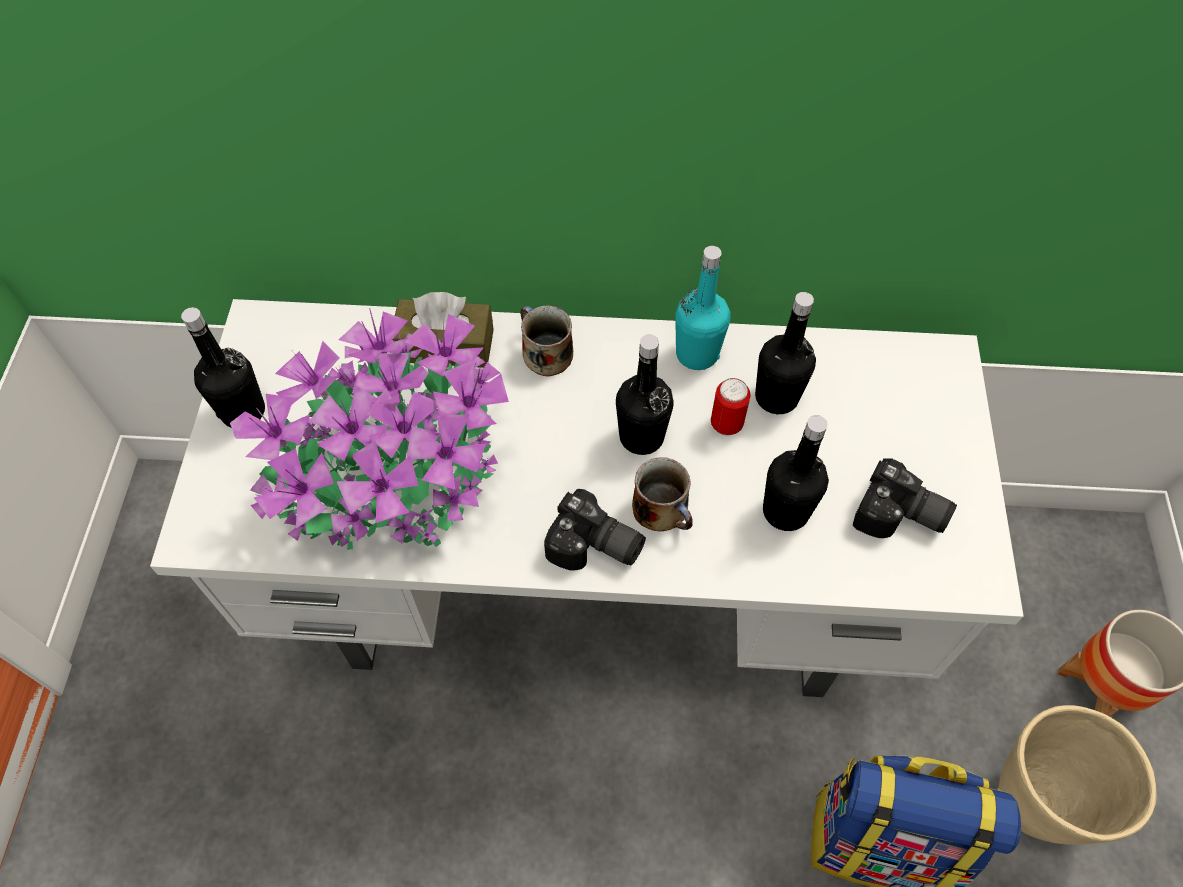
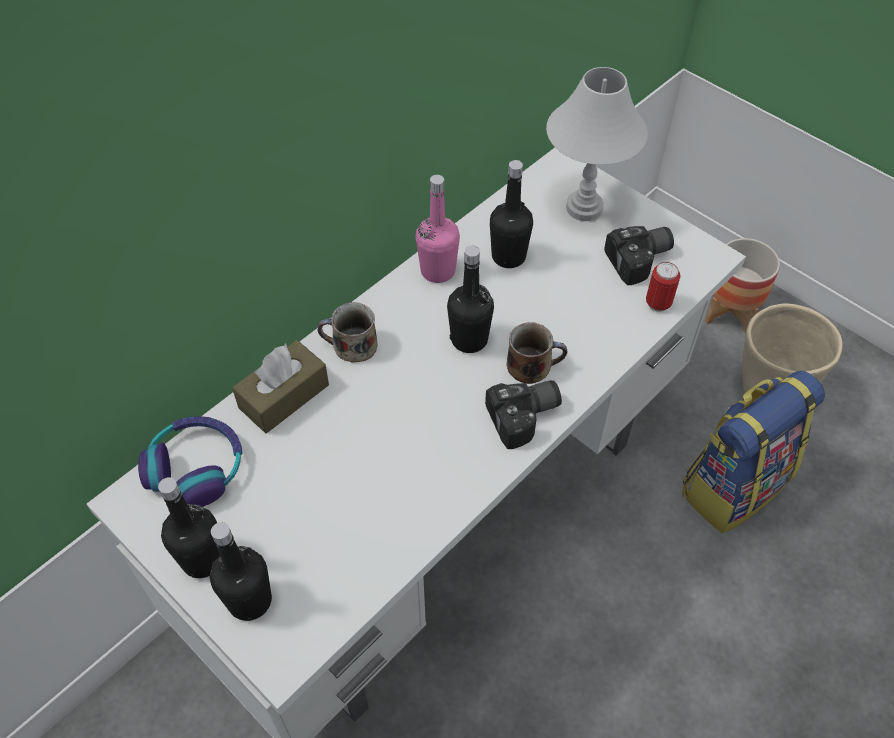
camera: 50 degrees left, 5 degrees down
potted plant [230,308,509,550] -> none
turquoise bottle [675,246,731,370] -> pink bottle [416,175,460,283]
can [711,378,751,436] -> can moved to [646,262,680,312]
black bottle [763,415,829,531] -> black bottle moved to [210,522,272,621]
none -> headphones [138,416,243,507]
none -> white table lamp [546,67,648,221]

